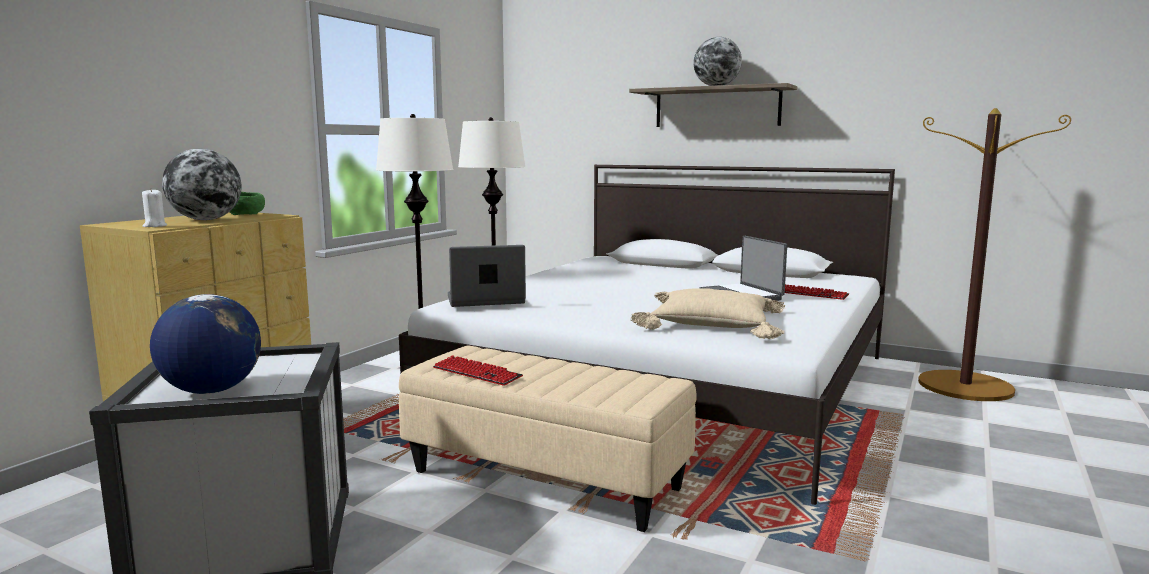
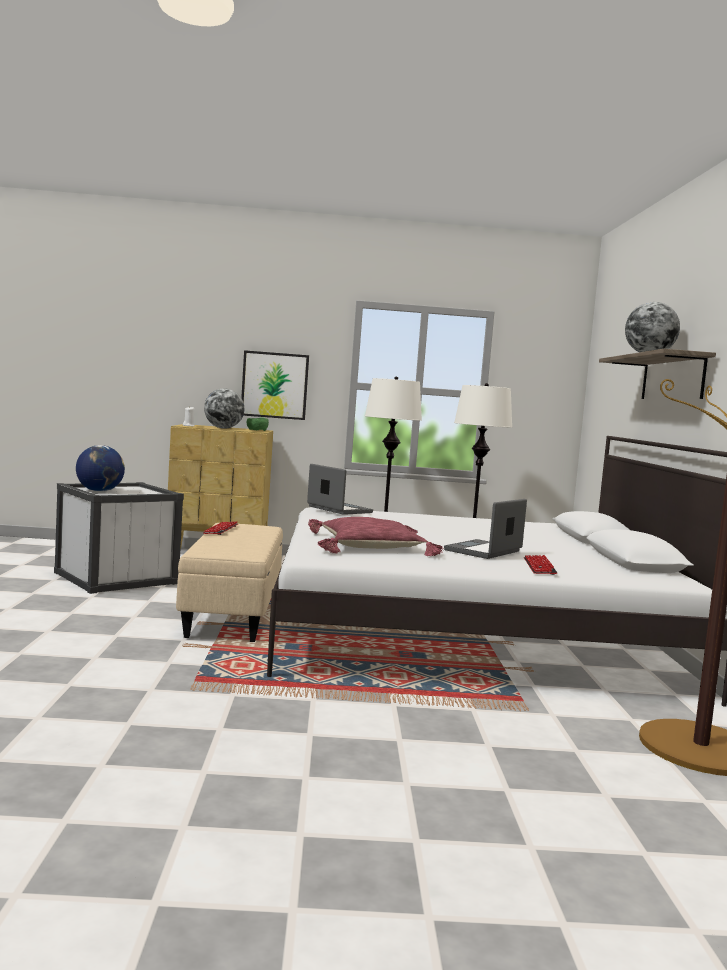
camera: 60 degrees right, 5 degrees down
beige pillow [630,288,786,340] -> red pillow [308,517,443,556]
none -> picture [241,350,309,420]

